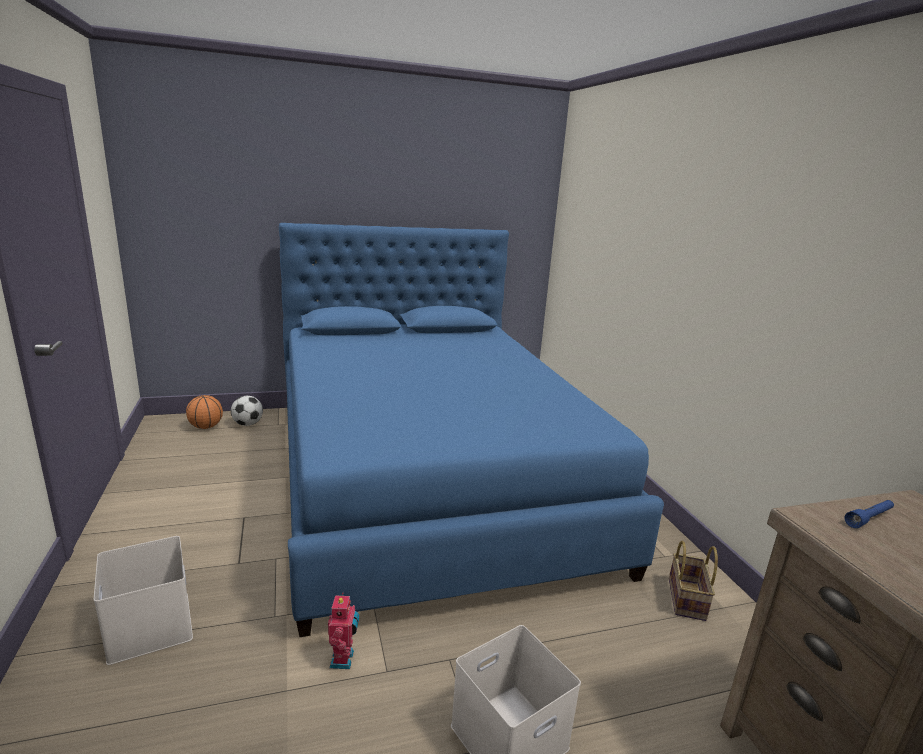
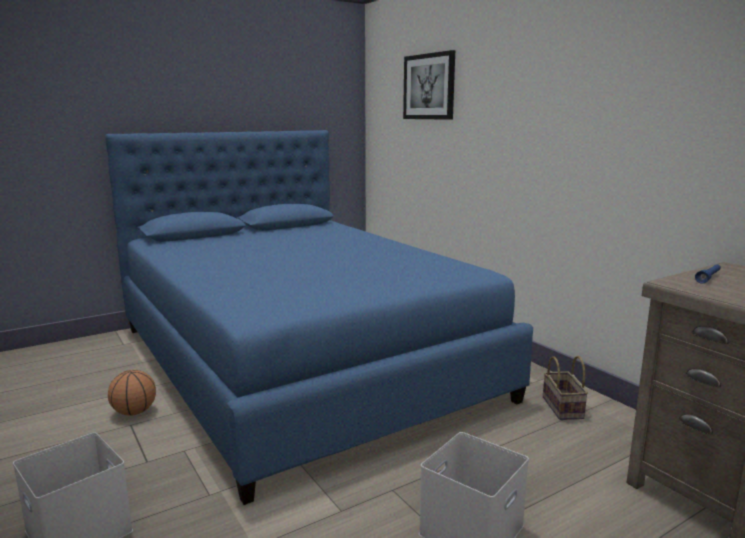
camera: 15 degrees left, 5 degrees down
basketball [186,395,223,429] -> basketball moved to [108,370,156,416]
football [231,396,263,426] -> none
toy robot [328,593,359,669] -> none
none -> picture [403,50,455,120]

